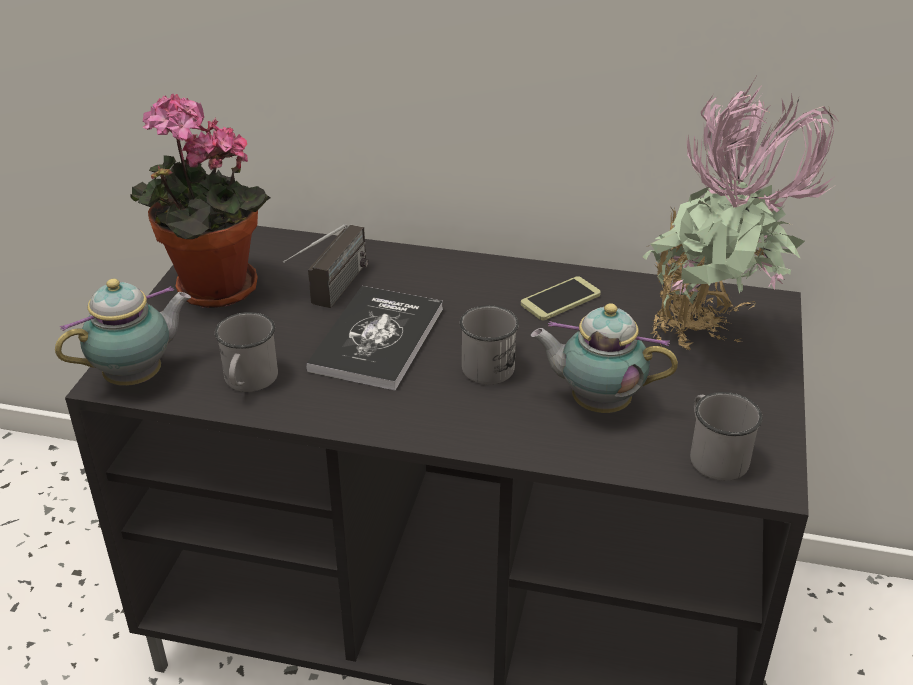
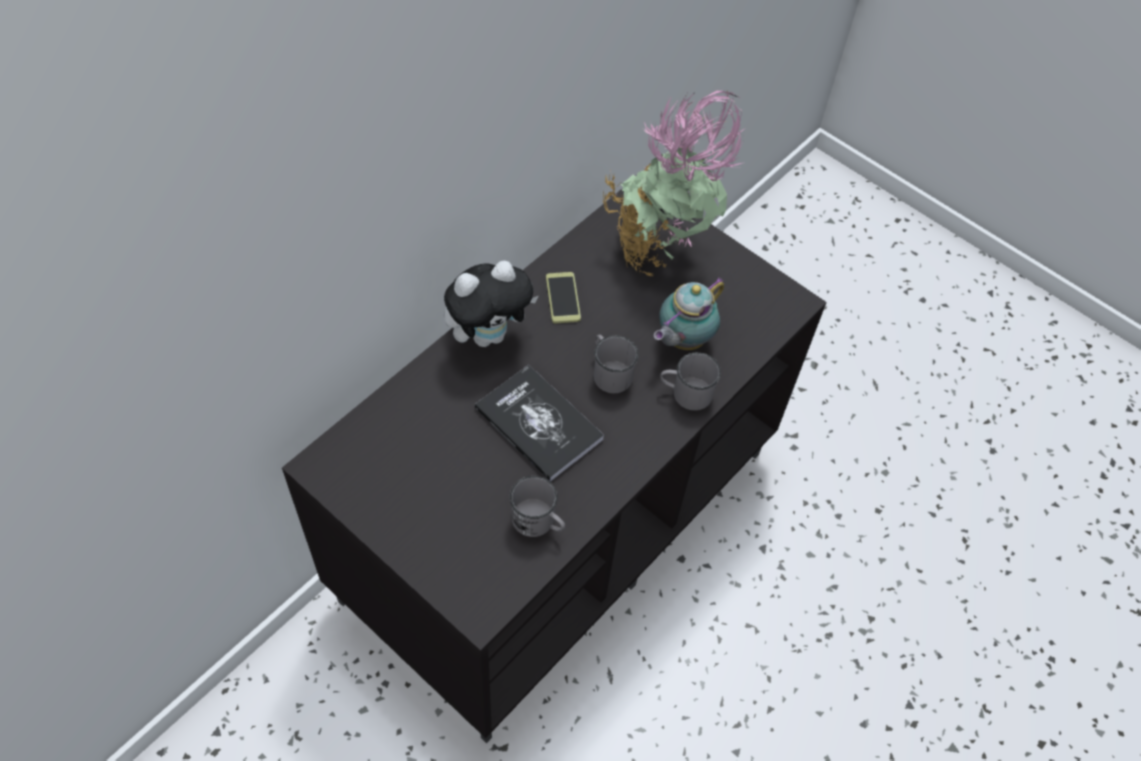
camera: 65 degrees left, 20 degrees up
teapot [55,279,191,386] -> none
potted plant [130,94,270,308] -> none
radio [283,224,369,308] -> none
grey mug [690,392,763,481] -> grey mug moved to [660,352,721,410]
none -> plush toy [444,261,539,347]

